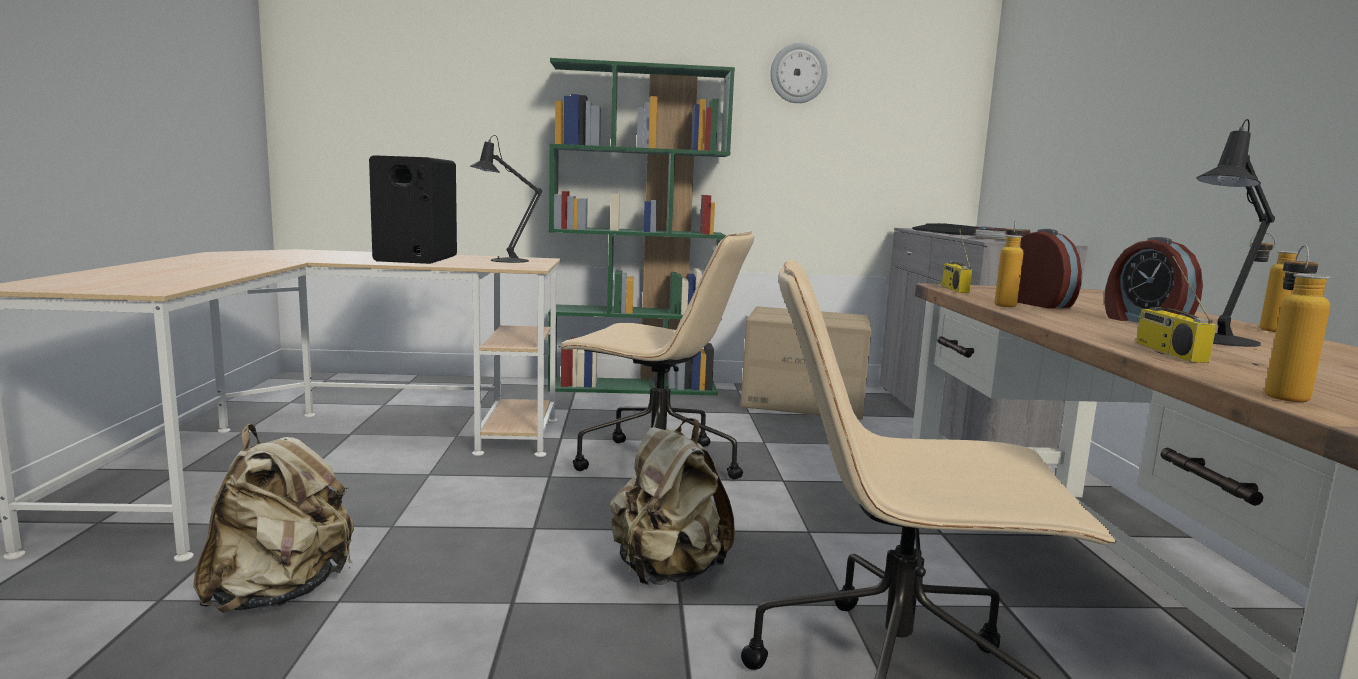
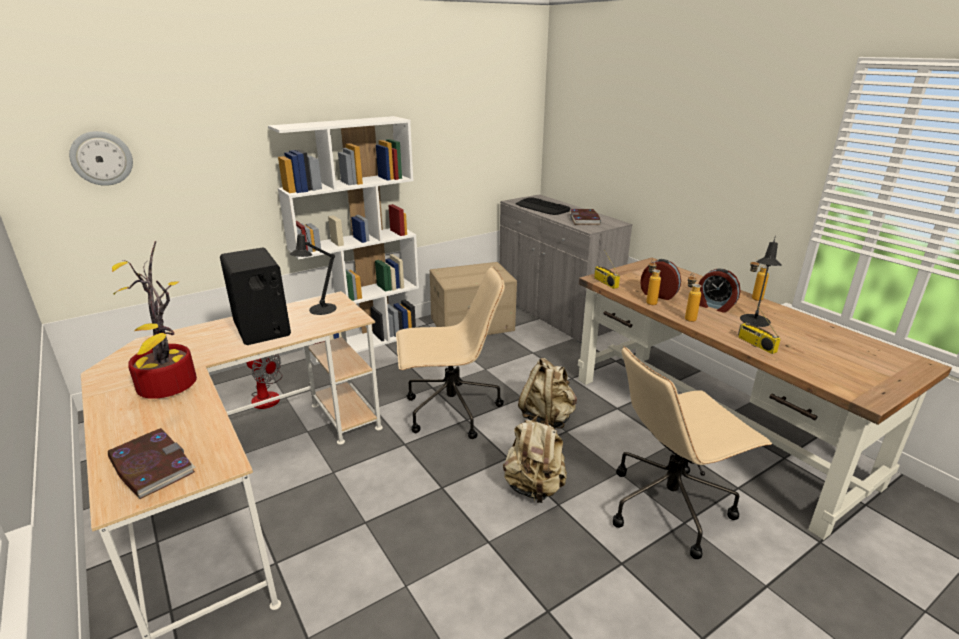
camera: 30 degrees left, 15 degrees up
beige backpack [193,424,354,613] -> beige backpack moved to [518,358,577,429]
green bookcase [548,58,735,396] -> white bookcase [268,116,419,365]
wall clock [770,43,827,103] -> wall clock moved to [69,131,133,186]
bottle [1265,245,1330,402] -> bottle moved to [685,273,701,322]
none -> book [108,428,196,499]
none -> potted plant [112,241,197,399]
none -> fan [246,354,282,409]

